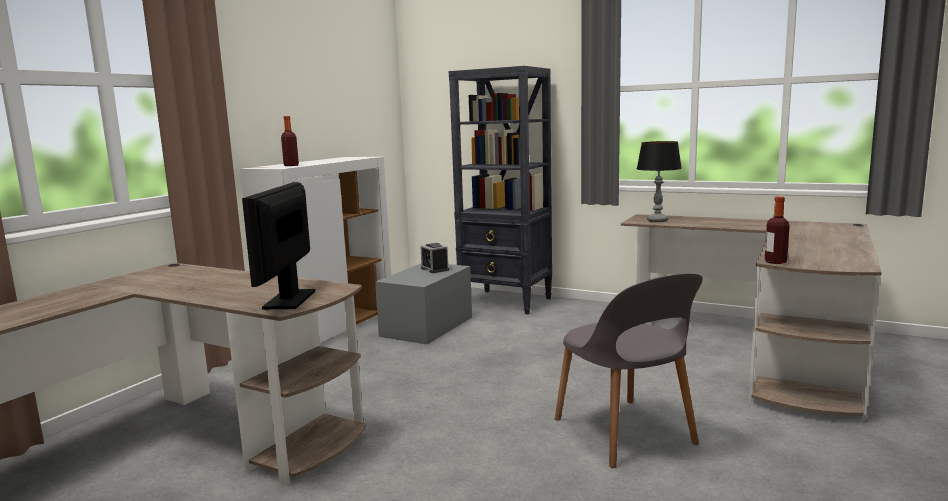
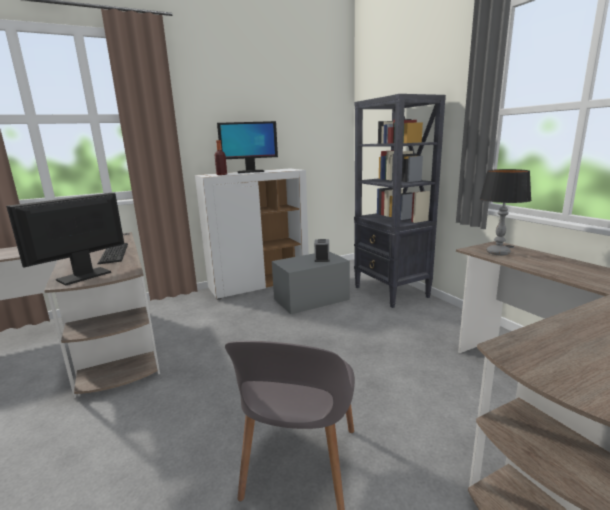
camera: 35 degrees right, 5 degrees up
bottle [765,197,790,264] -> none
none -> keyboard [98,243,128,264]
none -> monitor [217,121,278,173]

